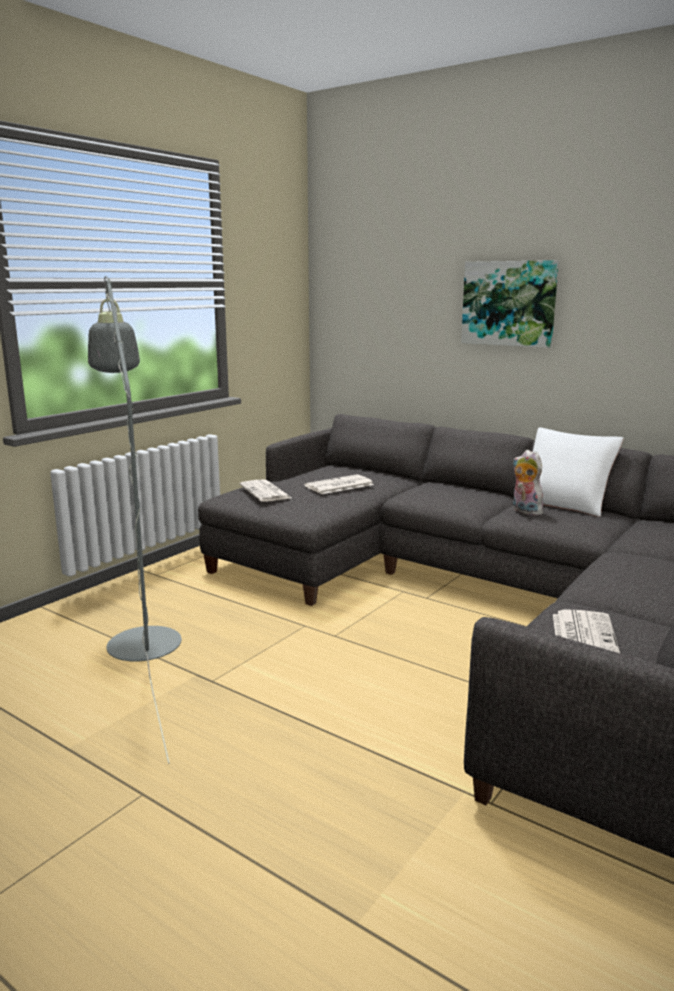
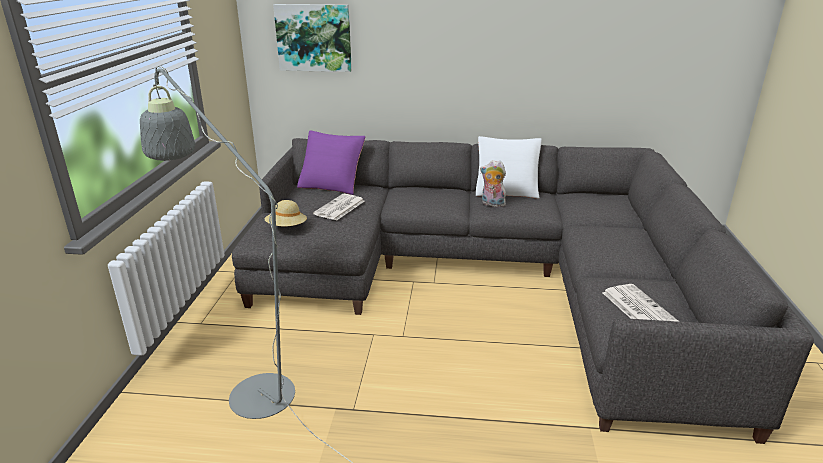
camera: 30 degrees left, 10 degrees up
newspaper [240,479,291,502] -> beige hat [265,200,307,226]
picture [461,260,559,348] -> picture moved to [273,4,352,72]
none -> purple pillow [297,130,365,195]

